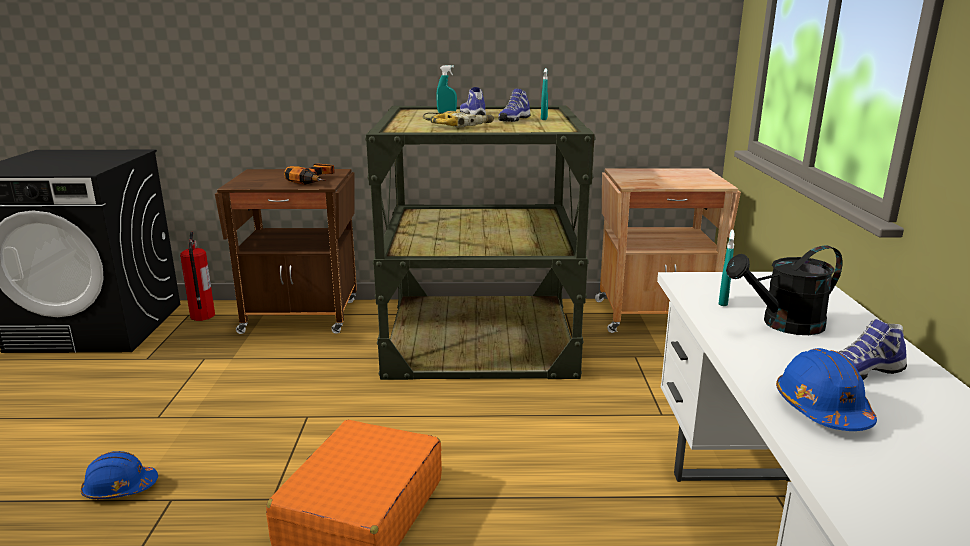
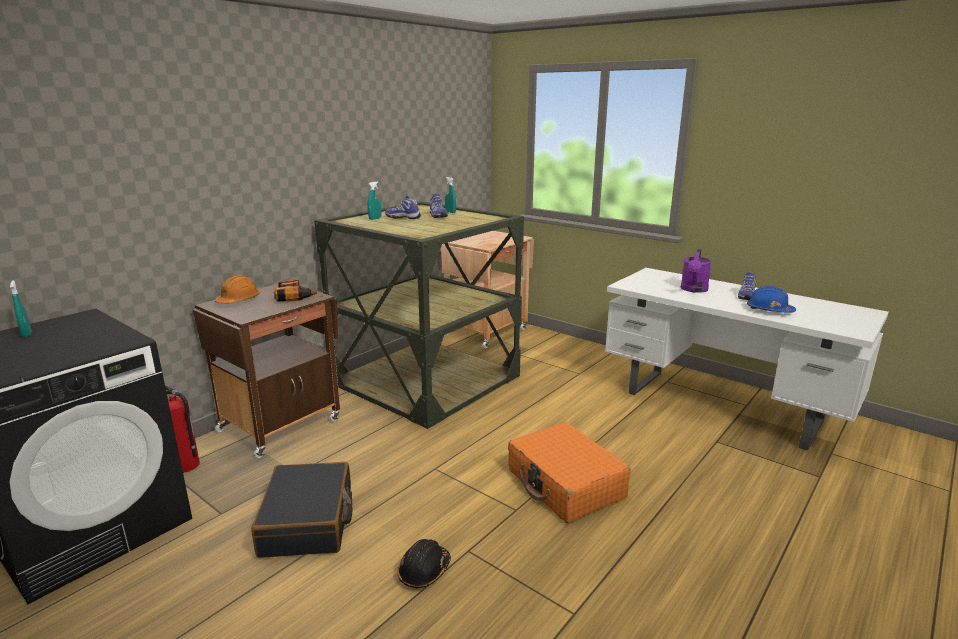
camera: 50 degrees left, 0 degrees up
blue hard hat [81,451,158,499] -> black hard hat [397,539,451,589]
power drill [422,111,494,127] -> none
turquoise spray bottle [719,230,734,306] -> turquoise spray bottle moved to [10,280,31,337]
black watering can [726,245,842,335] -> purple watering can [680,249,712,293]
none -> orange hard hat [215,275,260,304]
none -> black suitcase [251,461,352,558]

